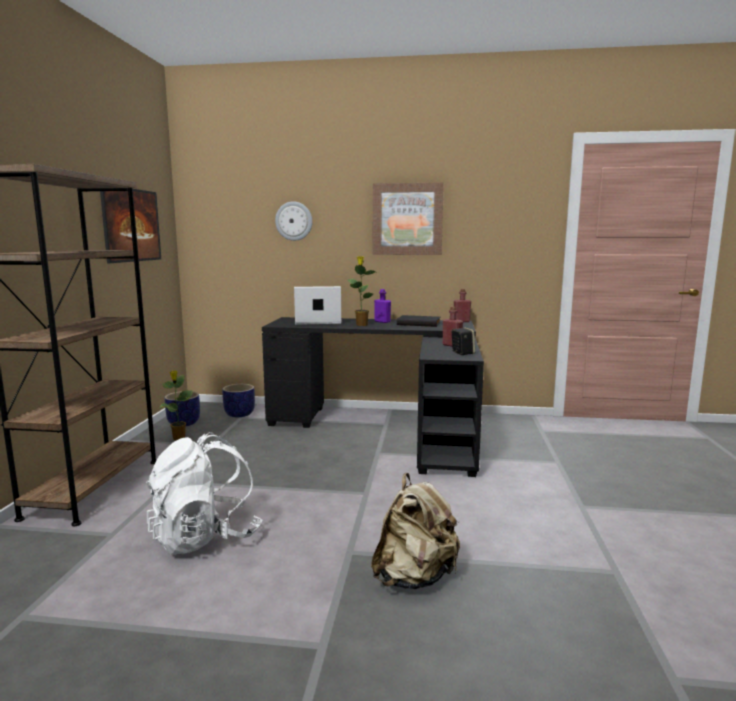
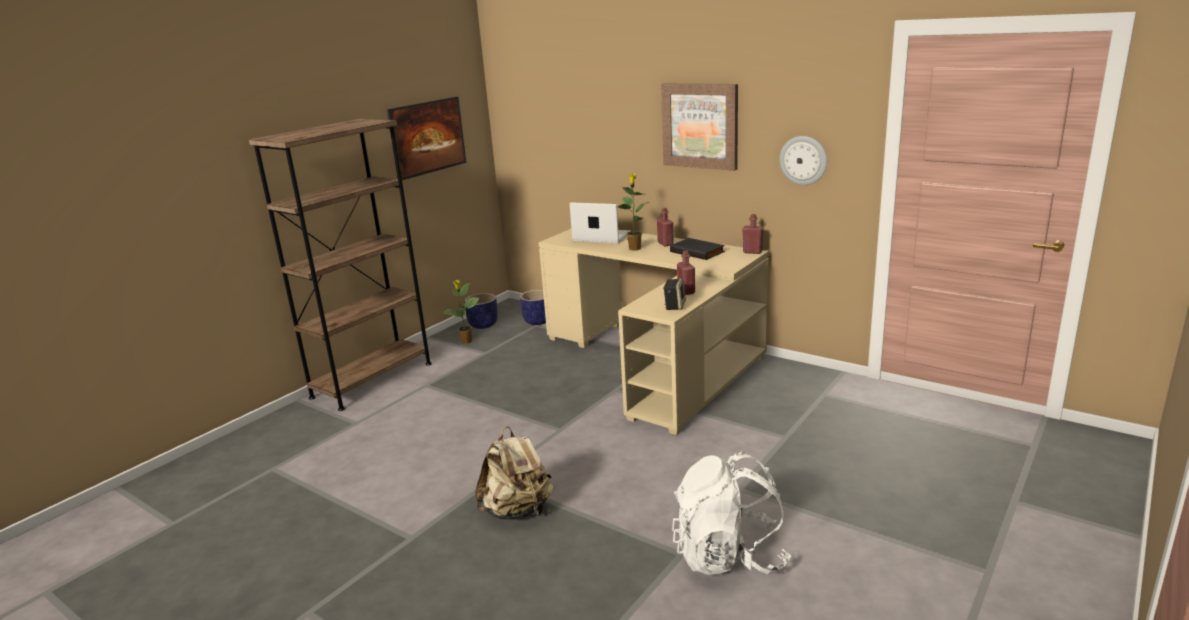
camera: 30 degrees right, 10 degrees up
white backpack [146,432,263,554] -> white backpack moved to [672,452,791,575]
black desk [262,317,484,477] -> beige desk [538,229,769,435]
wall clock [275,201,312,241] -> wall clock moved to [779,136,827,185]
purple bottle [374,289,391,323] -> red bottle [657,208,674,246]

